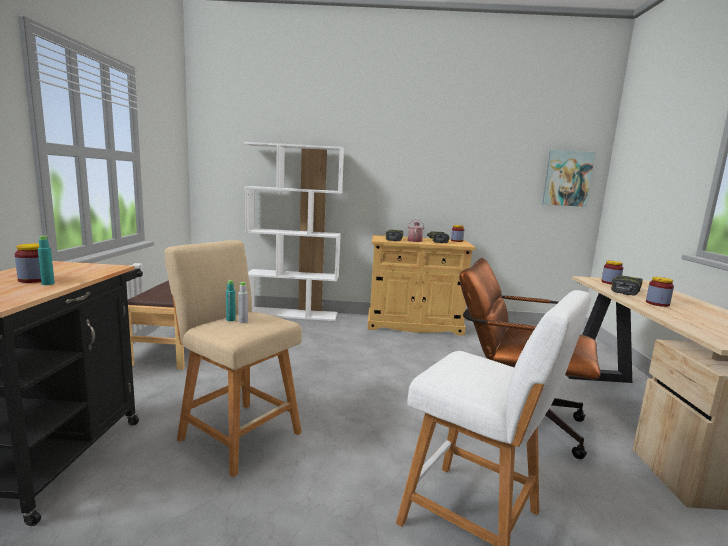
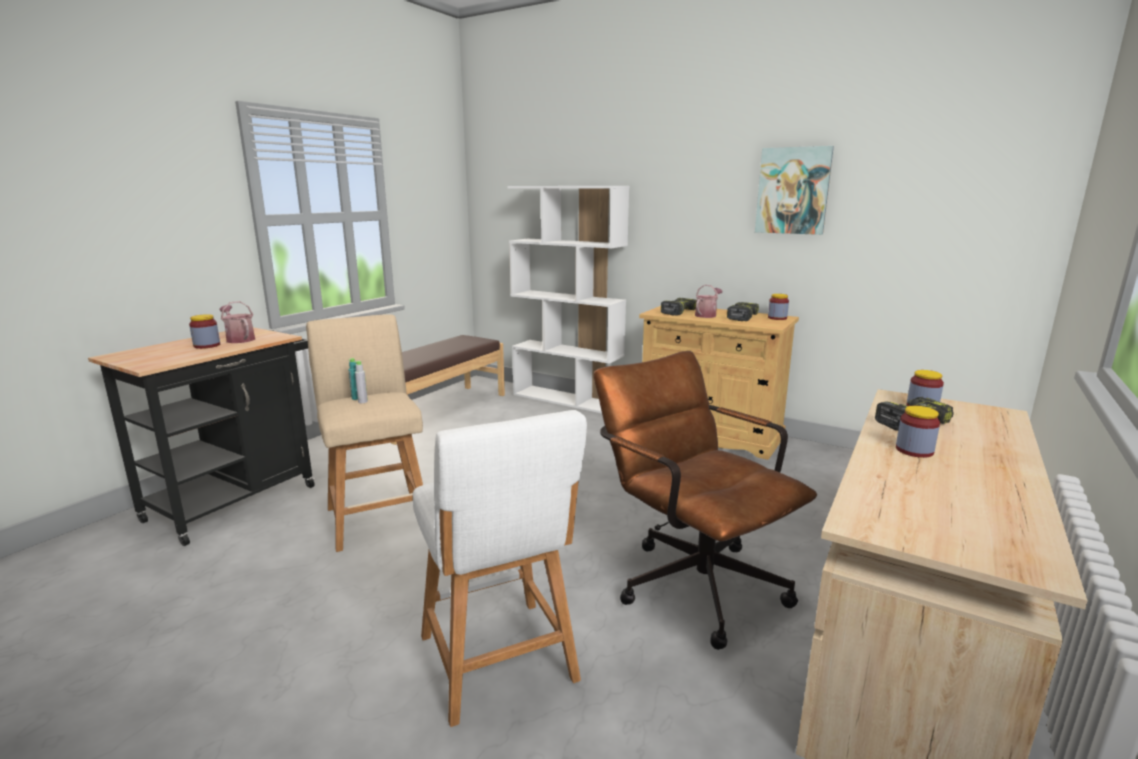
camera: 30 degrees right, 5 degrees up
turquoise bottle [38,236,55,285] -> none
picture [542,150,595,207] -> picture moved to [755,146,834,235]
none -> watering can [219,301,255,343]

